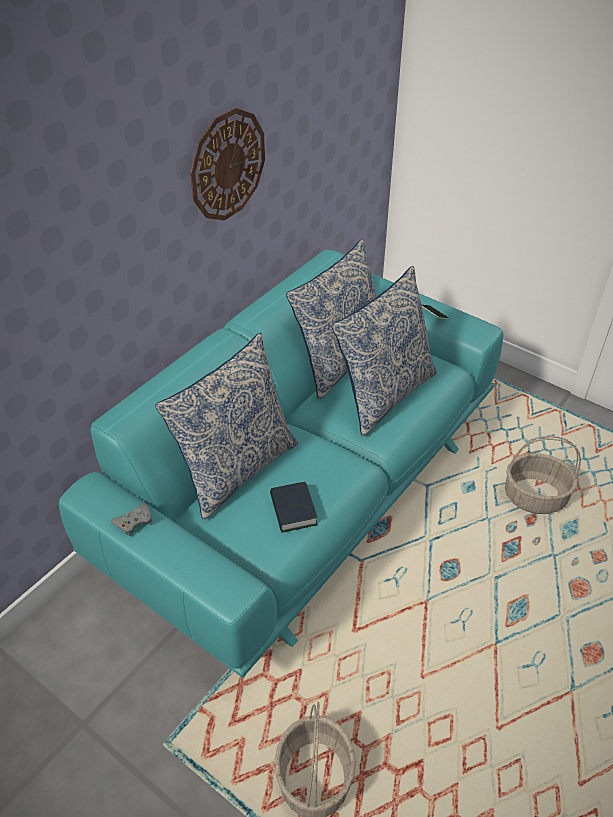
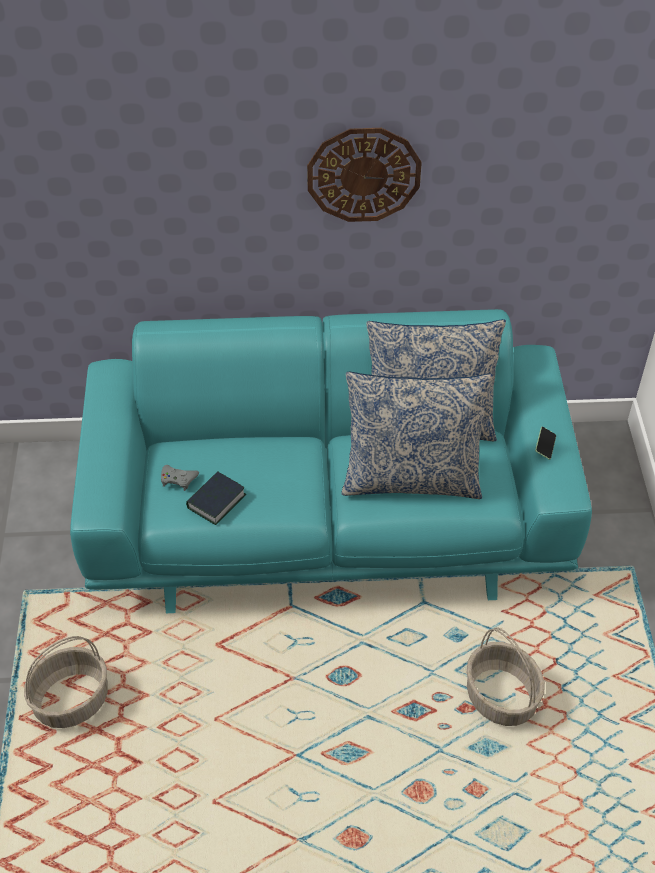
camera: 50 degrees right, 5 degrees up
grey game controller [111,503,152,536] -> grey game controller moved to [161,465,199,491]
pillow [155,333,298,520] -> none

